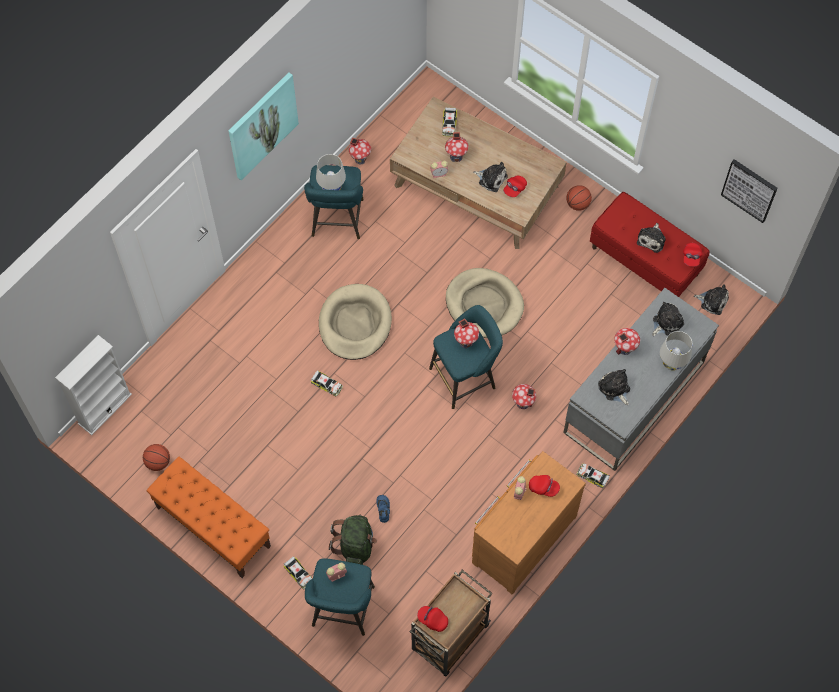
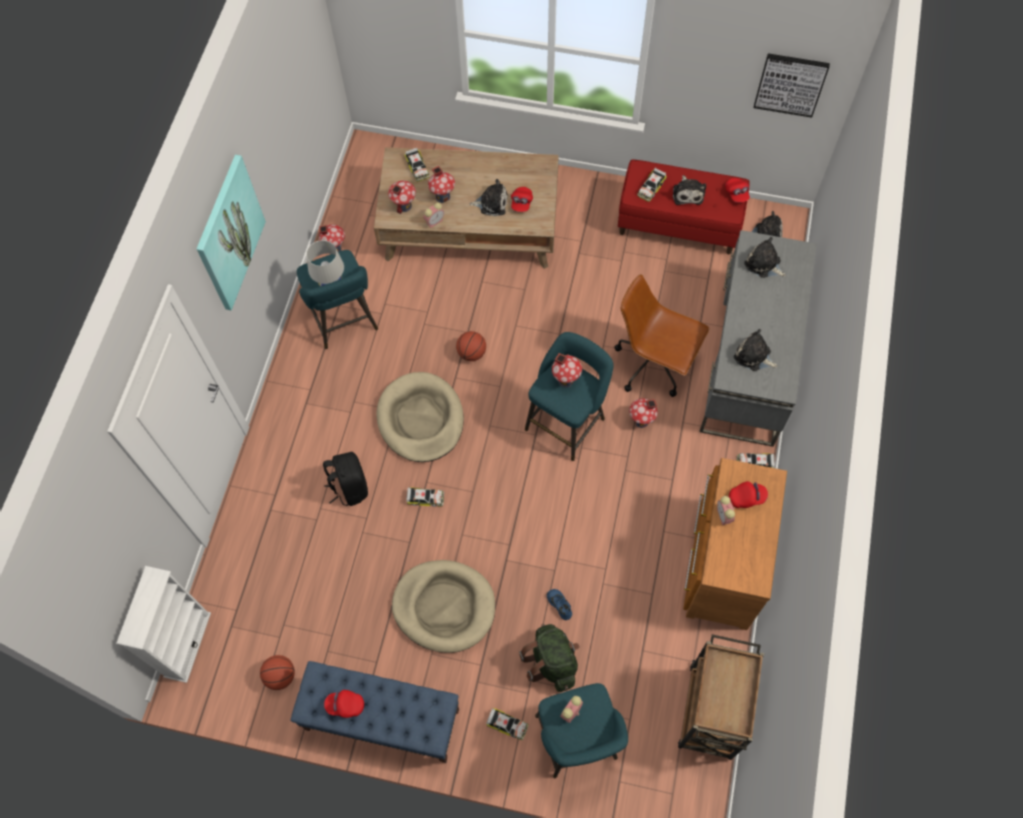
camera: 25 degrees left, 0 degrees up
orange bench [147,457,271,578] -> blue bench [290,661,459,763]
red cap [417,606,448,632] -> red cap moved to [324,690,364,718]
beige dog bed [446,268,524,338] -> beige dog bed moved to [392,560,495,653]
basketball [566,185,592,211] -> basketball moved to [456,331,486,361]
toy house [614,328,640,355] -> toy house moved to [388,181,416,214]
plush toy [652,302,684,336] -> plush toy turned 75 degrees counterclockwise [744,237,786,278]
white table lamp [660,331,692,371] -> none
none -> black backpack [323,452,368,506]
none -> brown office chair [615,274,710,397]
none -> toy car [637,168,667,202]

